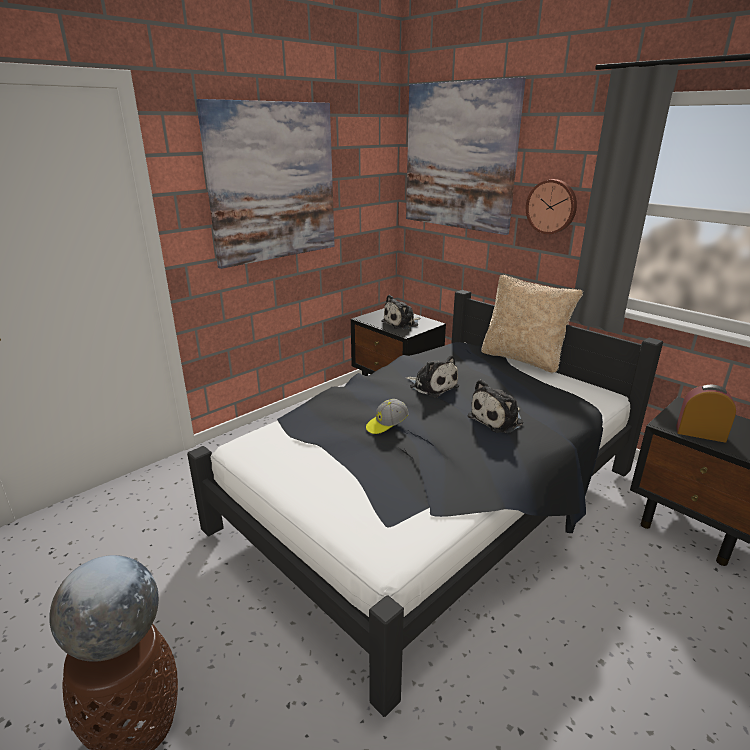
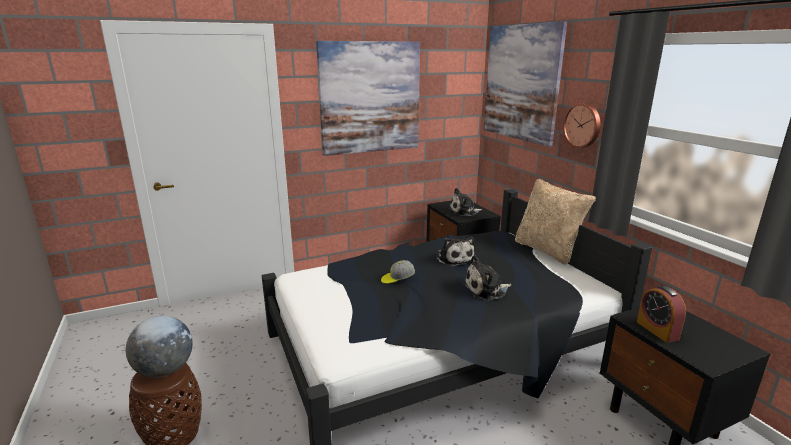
camera: 20 degrees right, 5 degrees down
alarm clock [676,385,736,443] -> alarm clock turned 150 degrees counterclockwise [637,286,686,343]

